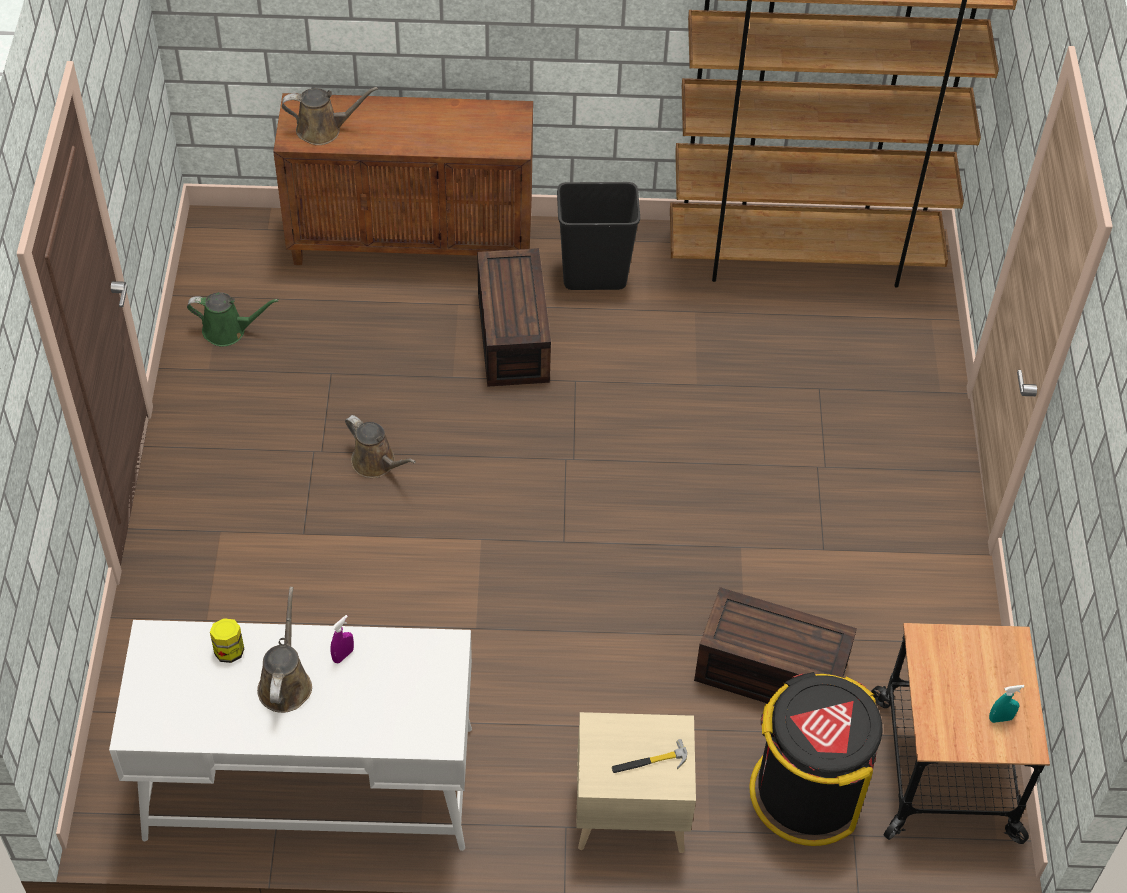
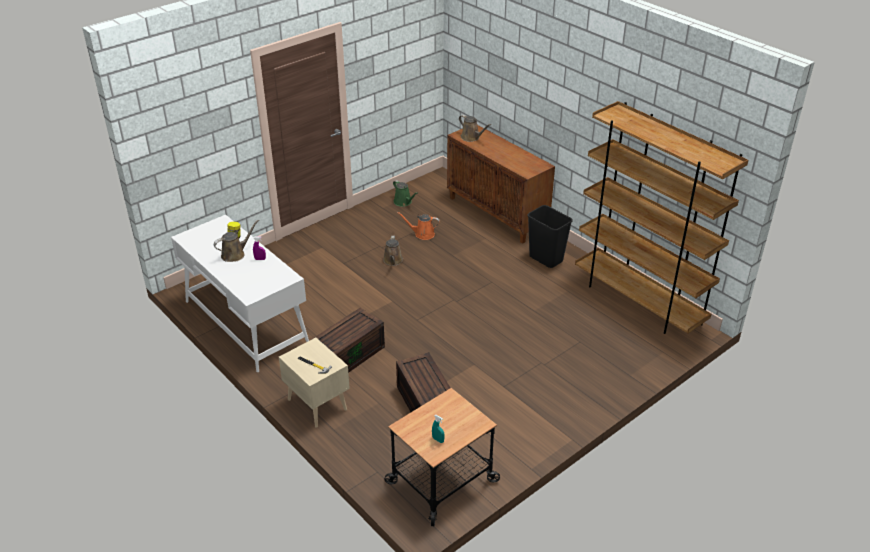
camera: 50 degrees right, 15 degrees down
brown storage box [477,248,551,387] -> brown storage box moved to [311,308,385,373]
black trash can [749,672,883,846] -> none
none -> orange watering can [397,212,440,240]

